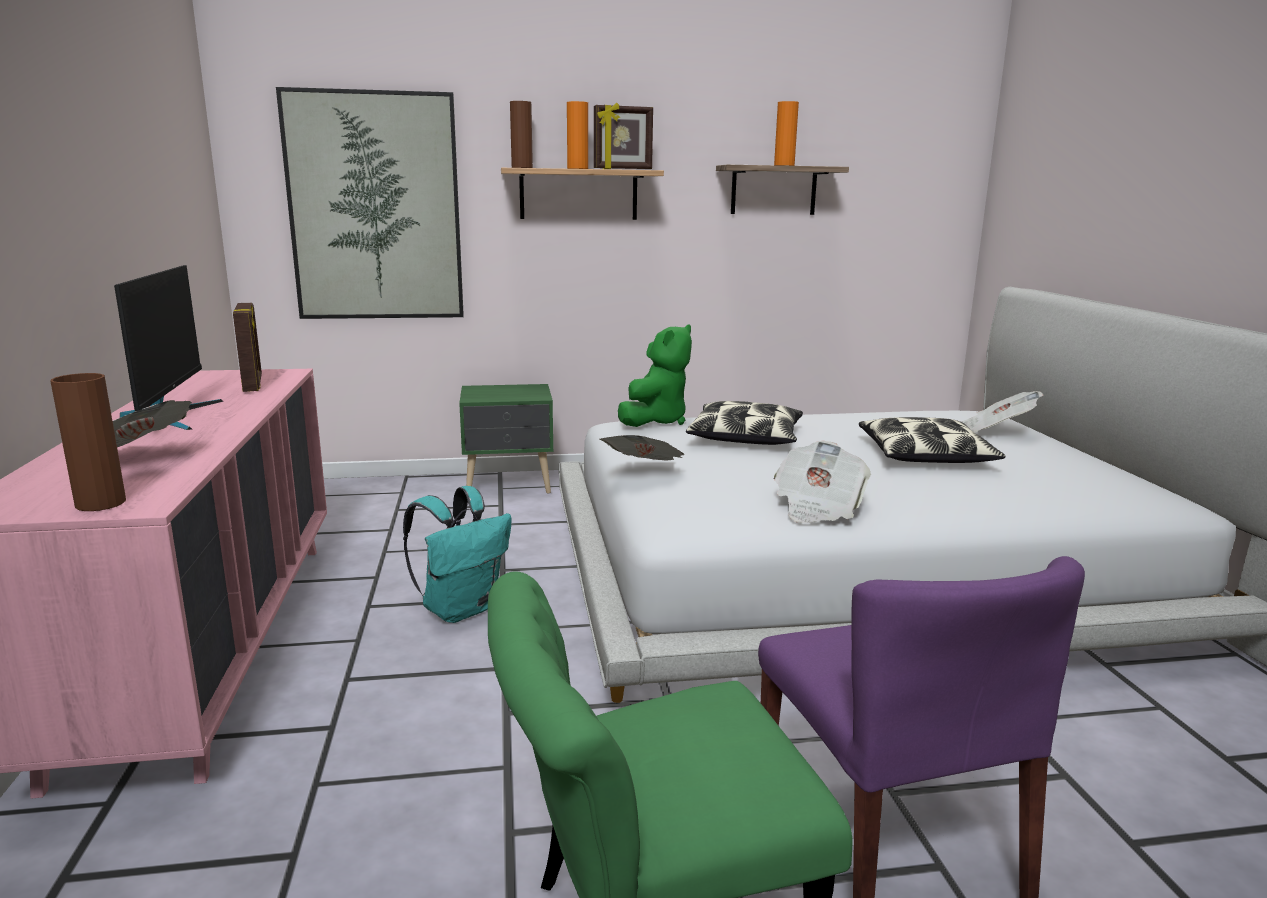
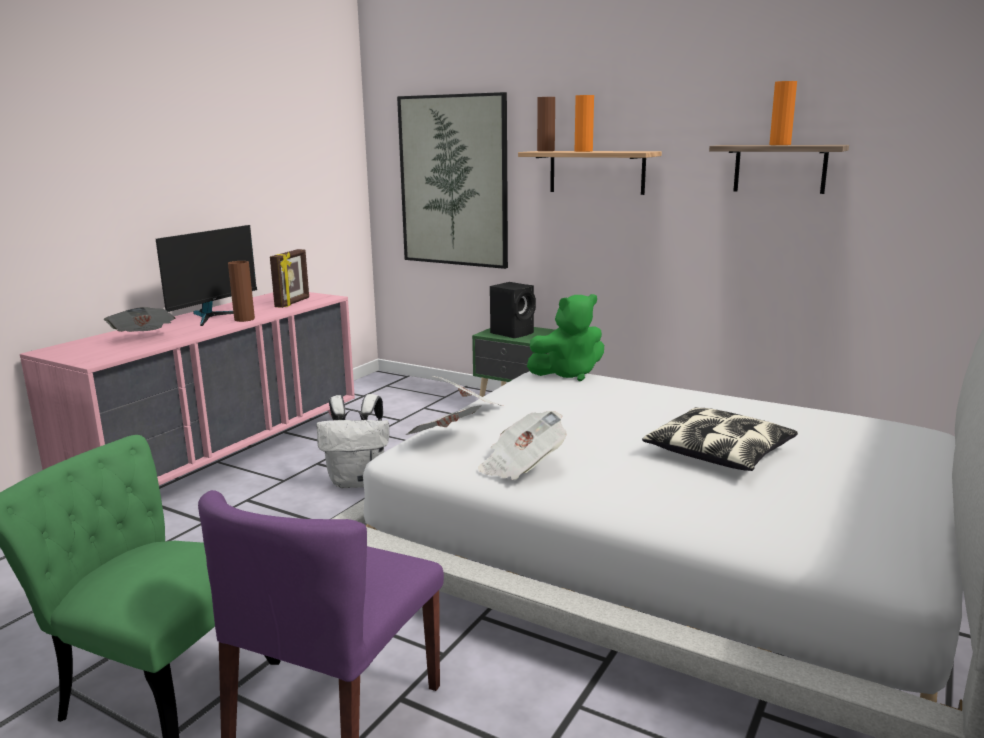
camera: 40 degrees right, 0 degrees up
brown vase [50,373,126,511] -> brown vase moved to [228,261,255,322]
turquoise backpack [403,486,512,623] -> white backpack [317,394,389,488]
picture frame [594,103,653,169] -> none
pillow [686,401,803,445] -> none
newspaper [961,391,1043,432] -> newspaper moved to [406,405,482,435]
none -> black speaker [490,282,536,338]

